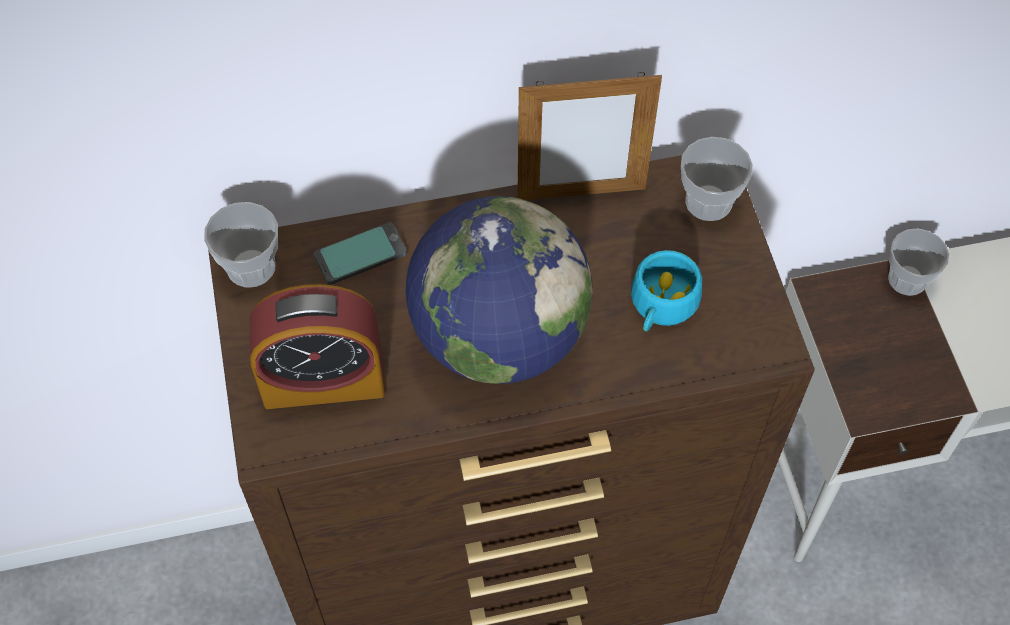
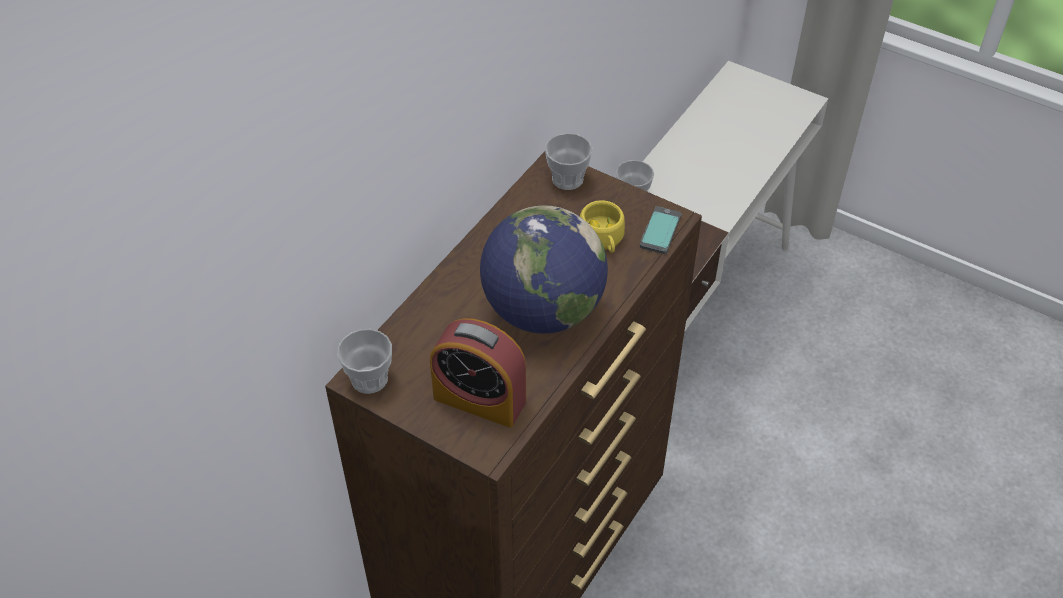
camera: 45 degrees left, 10 degrees down
alarm clock [249,284,385,409] -> alarm clock turned 75 degrees clockwise [430,318,526,428]
phone [314,222,407,285] -> phone moved to [640,206,681,254]
picture frame [517,72,662,200] -> none
turquoise cup [631,250,702,331] -> yellow cup [580,200,625,253]

